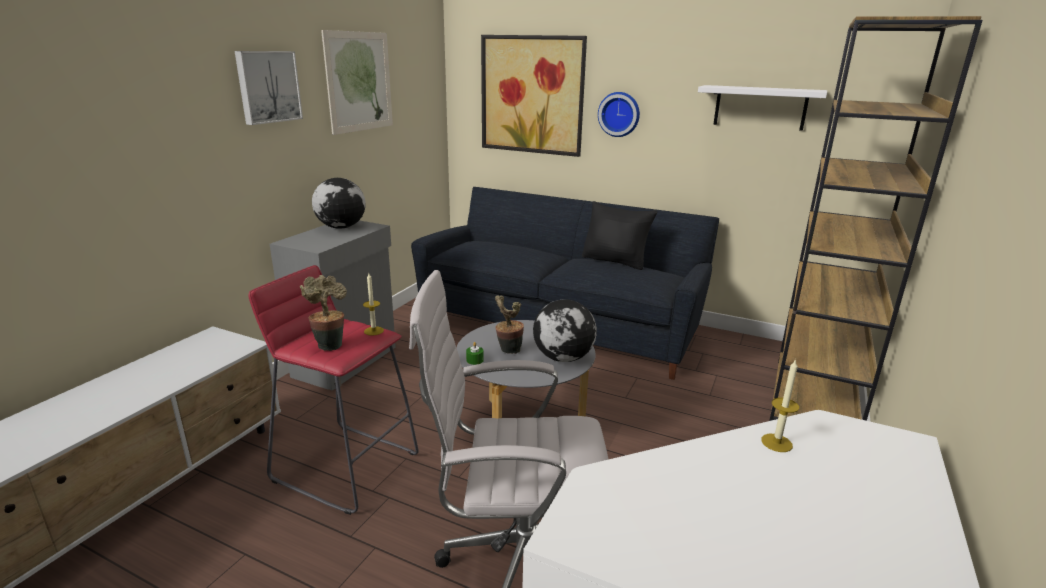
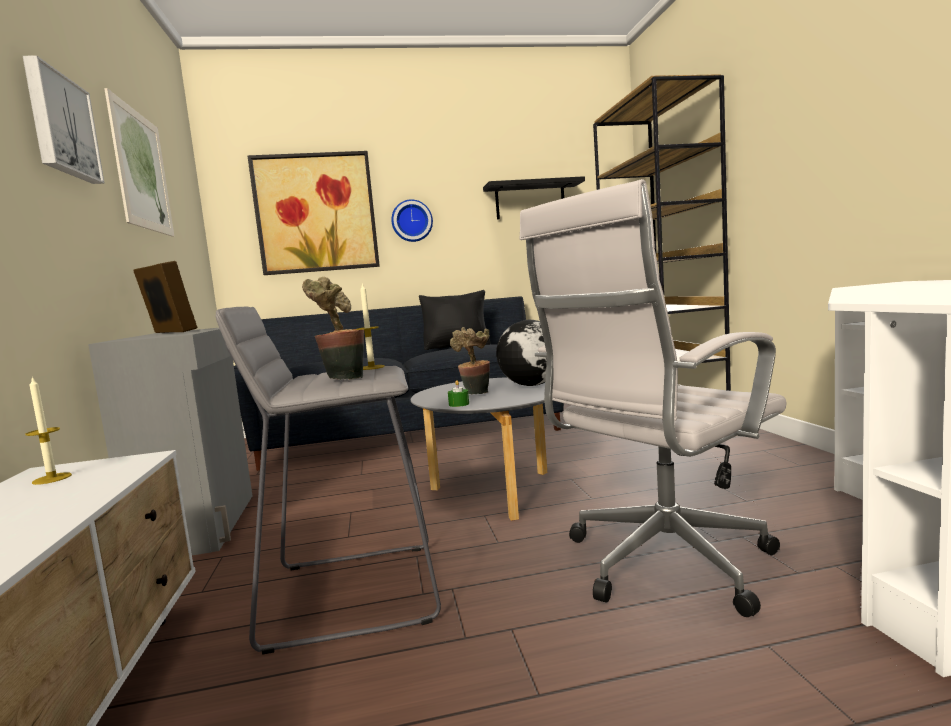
camera: 35 degrees left, 15 degrees down
red stool [248,265,419,515] -> grey stool [216,307,441,654]
globe [312,178,366,229] -> picture frame [133,261,198,333]
white shelf [698,85,827,131] -> black shelf [483,176,585,219]
candle [761,359,799,452] -> candle moved to [25,377,72,485]

